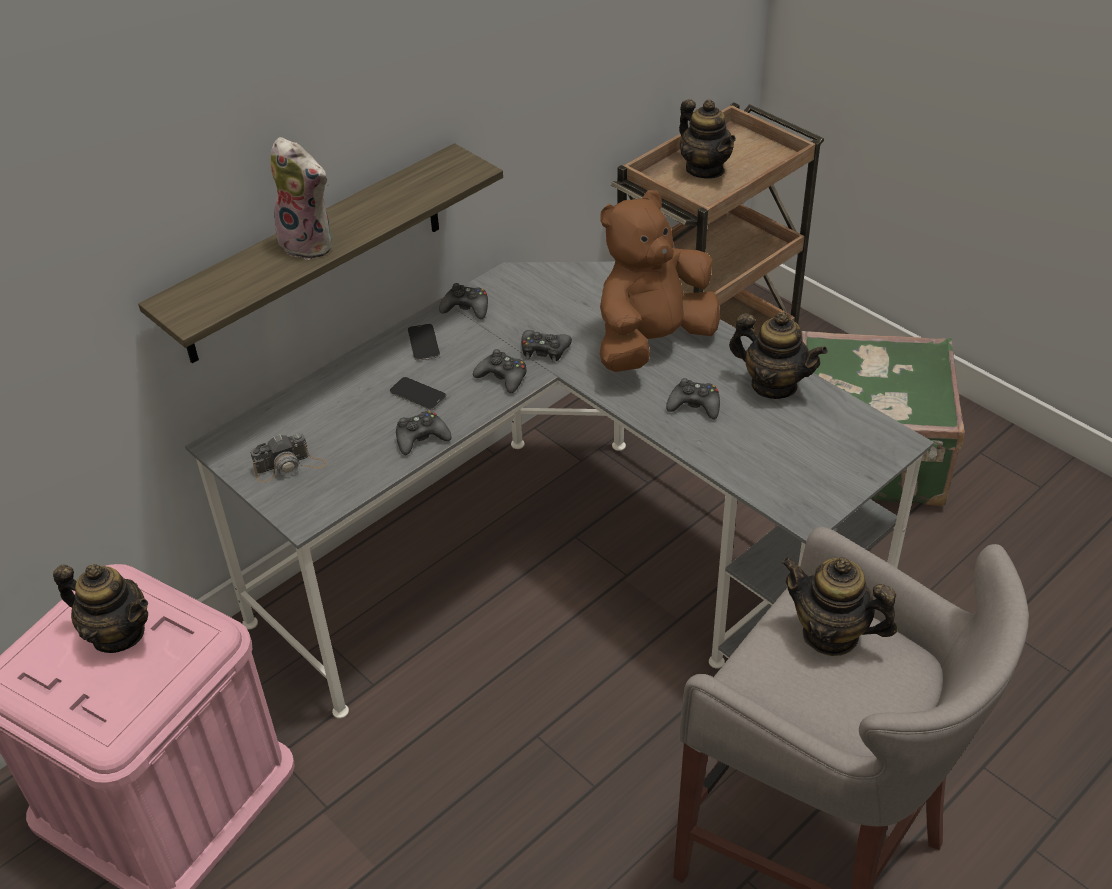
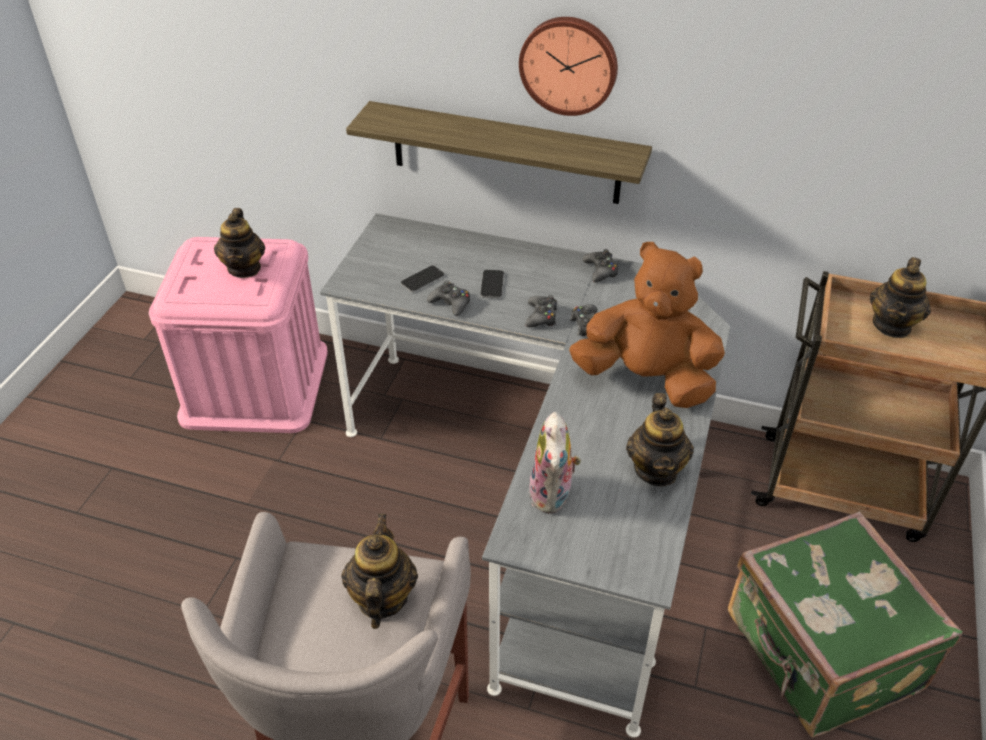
camera: 60 degrees right, 0 degrees up
camera [250,433,327,482] -> none
plush toy [270,137,332,260] -> plush toy moved to [529,412,581,513]
phone [407,324,440,361] -> phone moved to [401,266,445,292]
black game controller [666,378,720,419] -> none
none -> wall clock [519,17,618,116]

